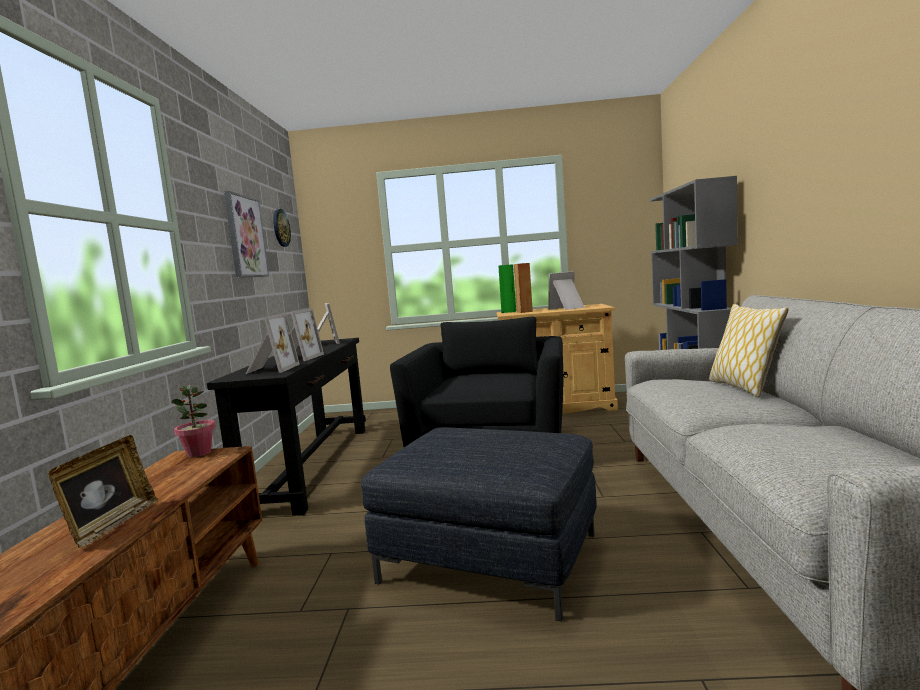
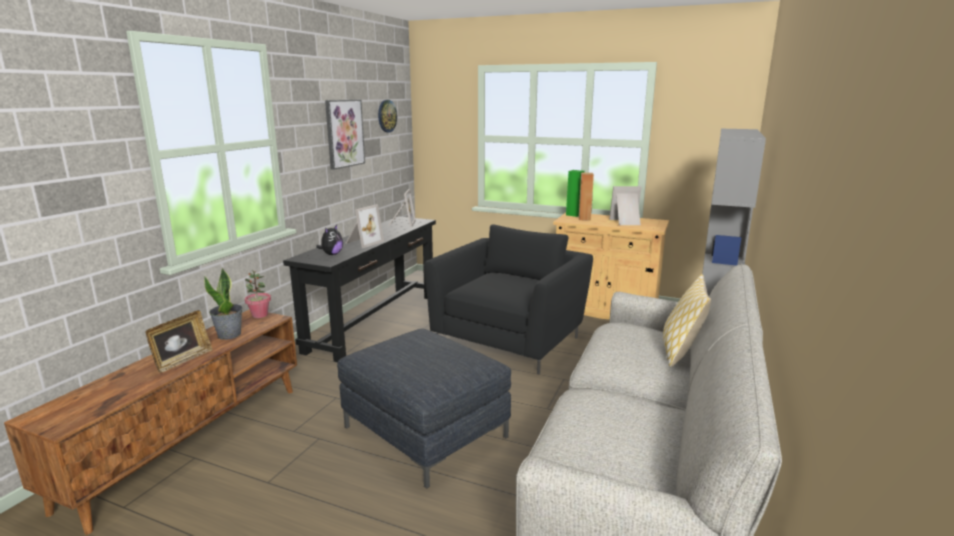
camera: 20 degrees right, 10 degrees up
picture frame [245,313,300,374] -> plush toy [316,225,343,255]
none -> potted plant [204,267,243,340]

